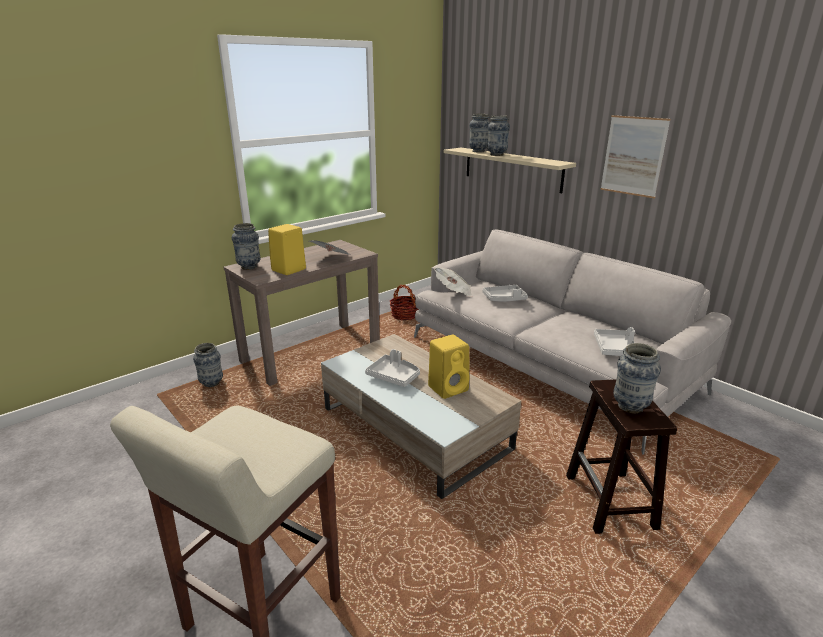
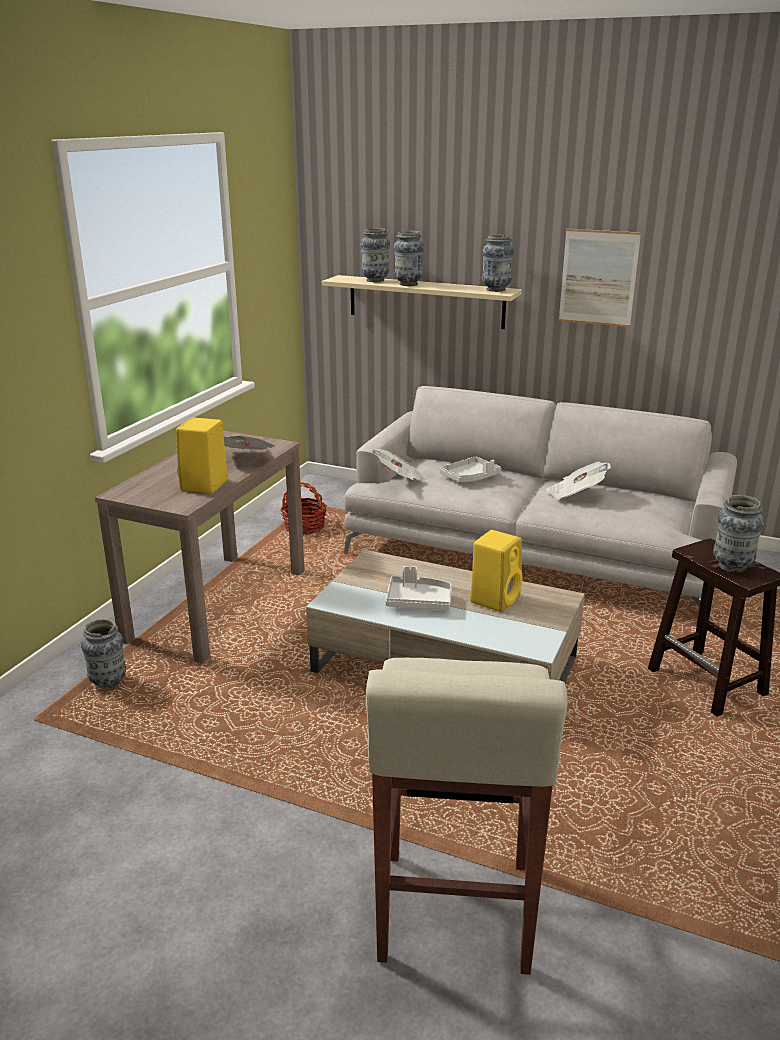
camera: 25 degrees left, 0 degrees up
vase [232,223,261,270] -> vase moved to [482,234,514,292]
grey tray [594,327,635,356] -> none
none -> newspaper [546,461,611,500]

